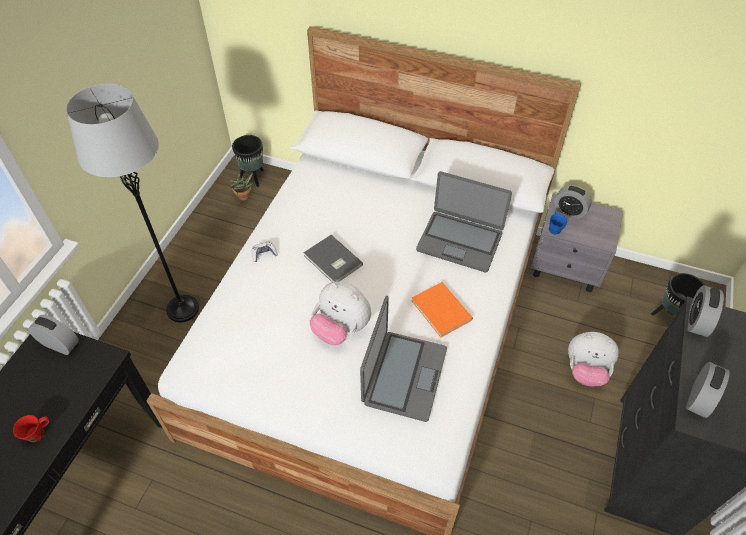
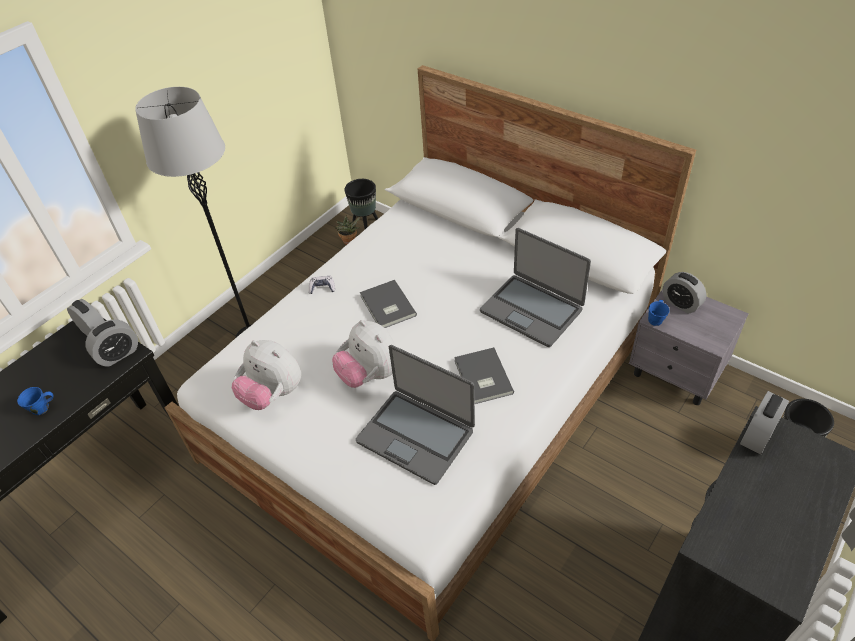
camera: 20 degrees right, 5 degrees down
red mug [13,415,49,442] -> blue mug [17,387,53,415]
laptop [360,296,447,422] -> laptop turned 90 degrees clockwise [356,345,475,485]
orange book [411,282,473,337] -> grey book [454,347,514,404]
plush toy [568,332,619,386] -> plush toy moved to [232,340,301,410]
alarm clock [686,362,730,418] -> alarm clock moved to [85,320,138,367]

